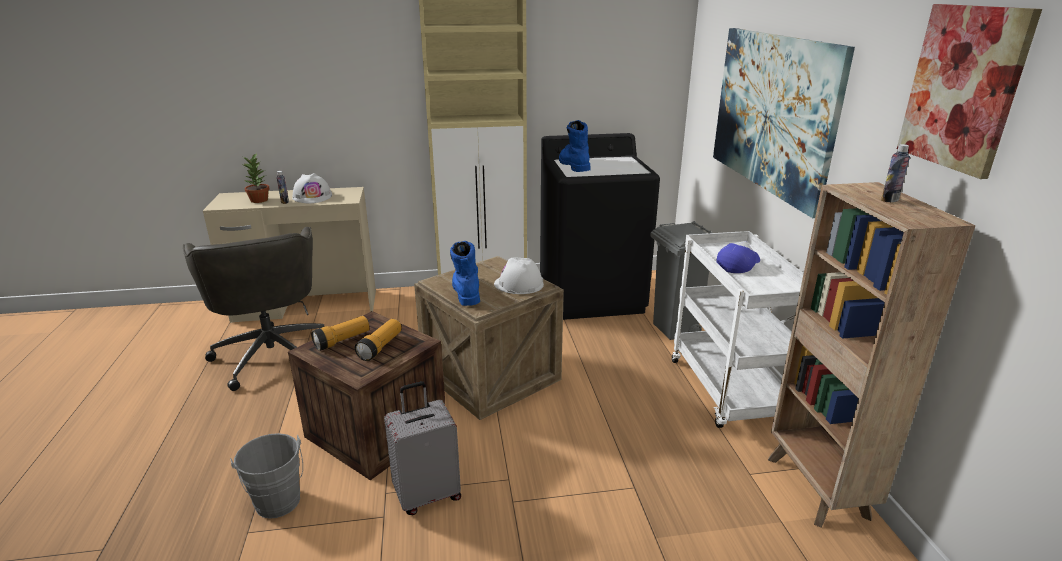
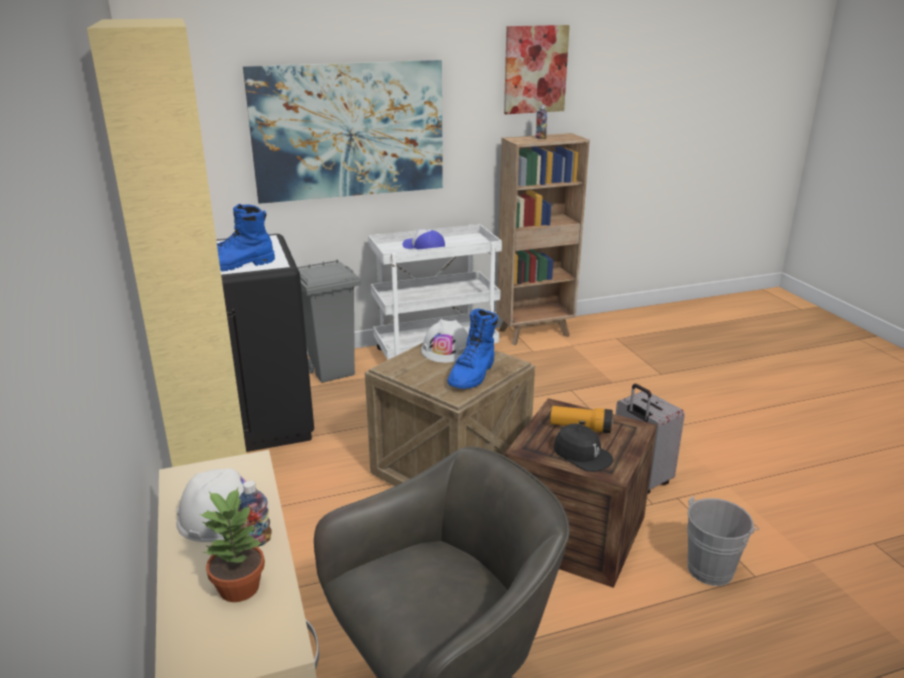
camera: 100 degrees left, 0 degrees up
flashlight [311,316,370,351] -> black cap [554,424,613,472]
blue boot [450,241,480,306] -> blue boot turned 45 degrees counterclockwise [447,309,498,389]

